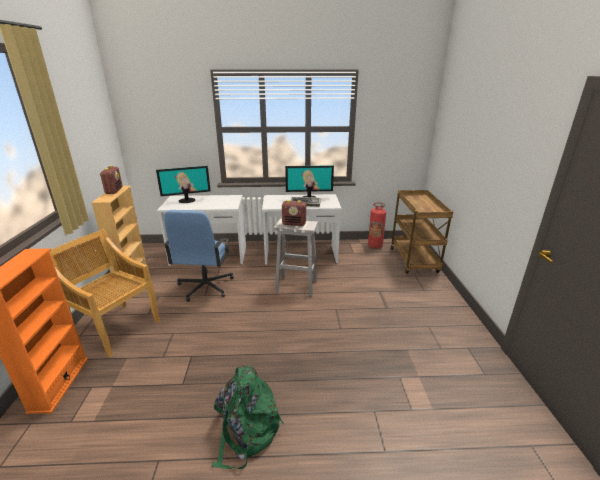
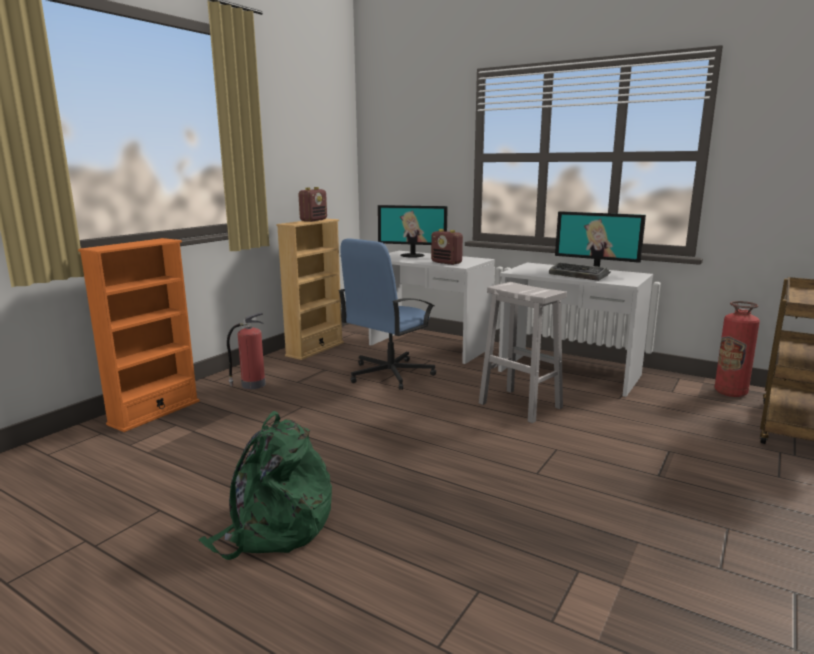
camera: 35 degrees right, 10 degrees down
beige chair [49,229,160,357] -> fire extinguisher [227,313,266,389]
radio [282,200,306,226] -> radio moved to [431,229,463,265]

